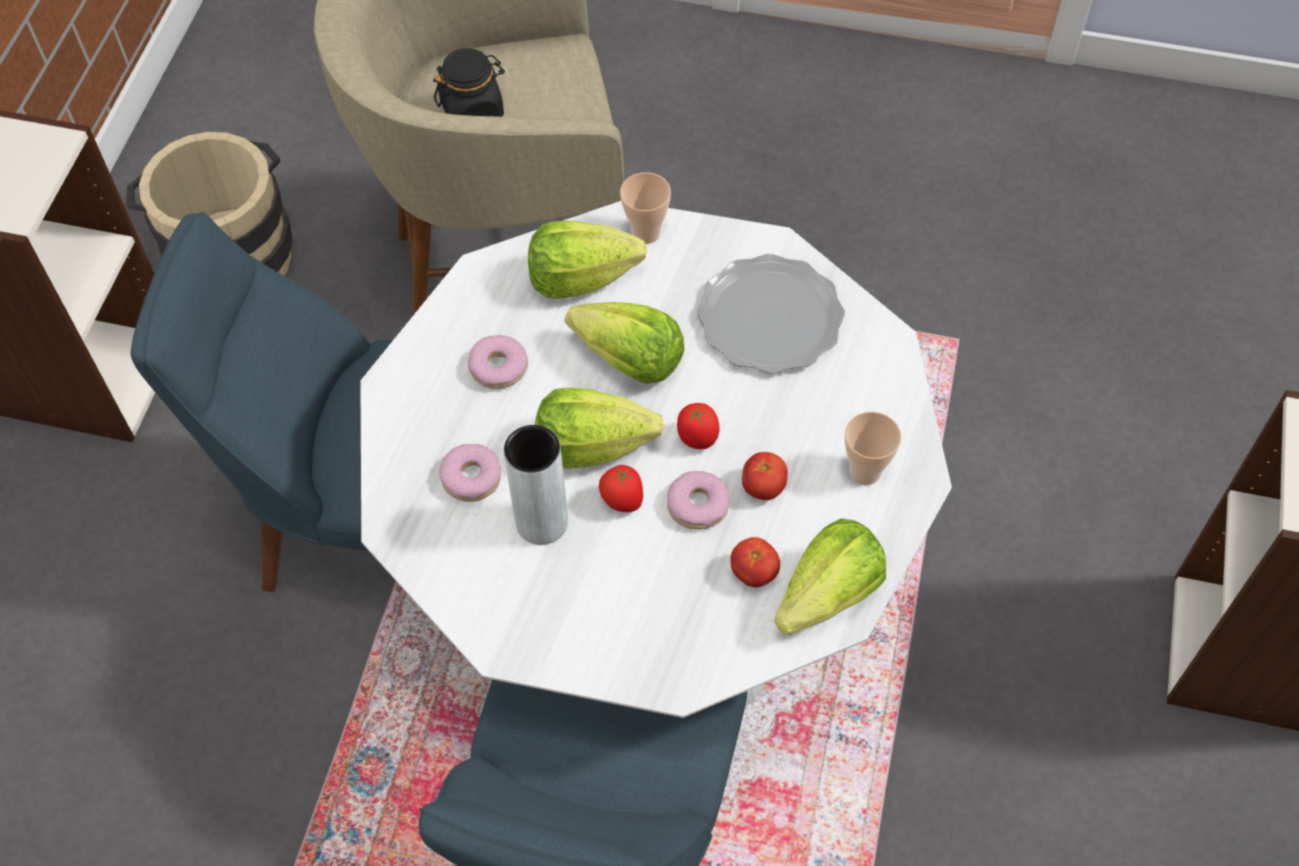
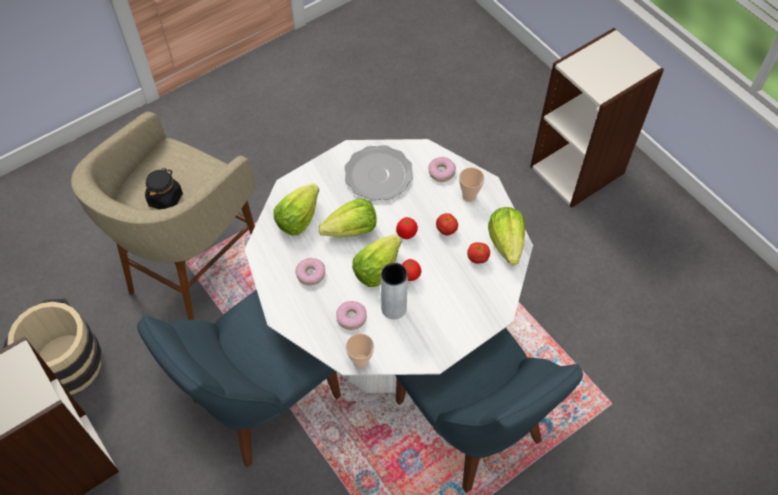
camera: 50 degrees left, 0 degrees up
cup [620,172,671,244] -> cup moved to [346,334,374,369]
donut [667,471,729,530] -> donut moved to [428,157,456,182]

